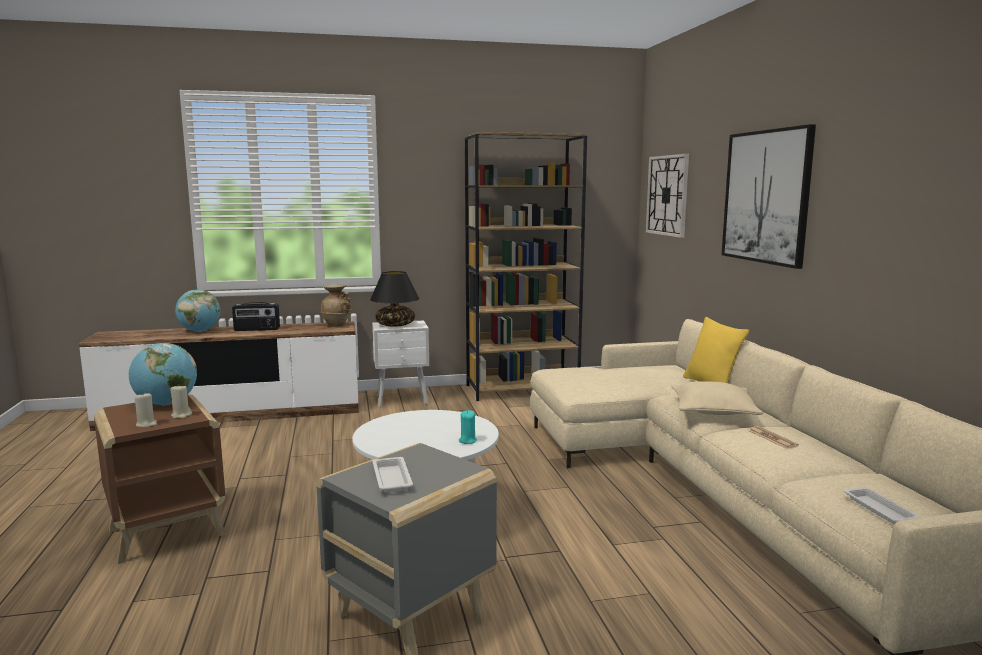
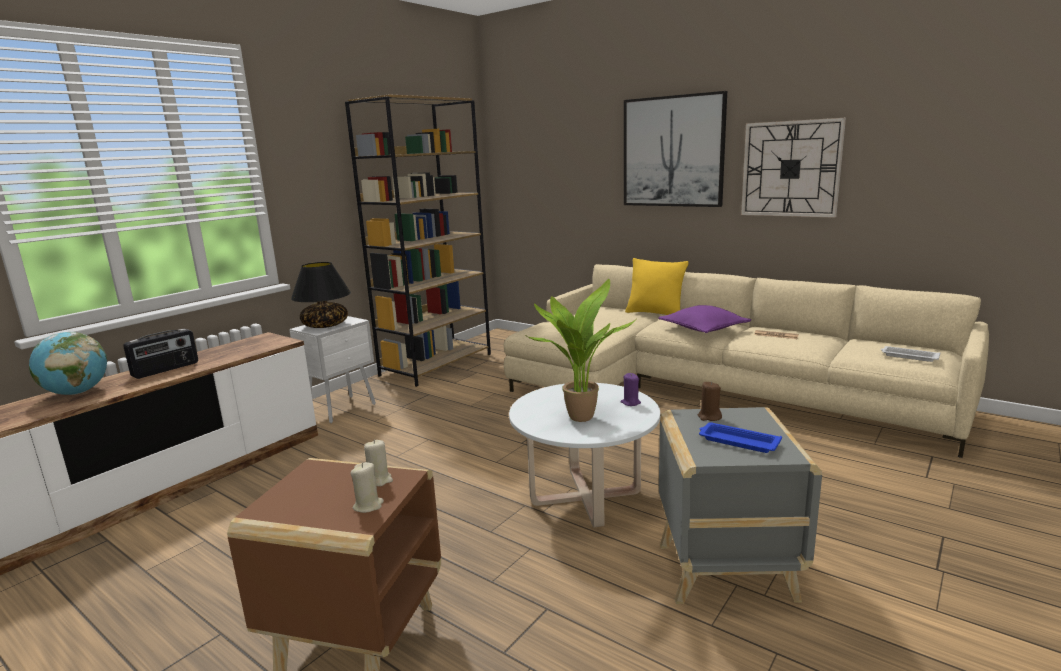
camera: 40 degrees left, 5 degrees up
globe [129,343,197,405] -> none
beige vase [321,284,353,327] -> none
white tray [372,457,413,493] -> blue tray [699,422,782,453]
turquoise candle [459,410,477,444] -> purple candle [620,373,641,406]
wall clock [646,154,689,238] -> wall clock moved to [741,118,846,218]
beige pillow [671,381,764,415] -> purple pillow [658,305,751,333]
none -> potted plant [525,279,636,422]
none -> brown candle [698,381,722,421]

